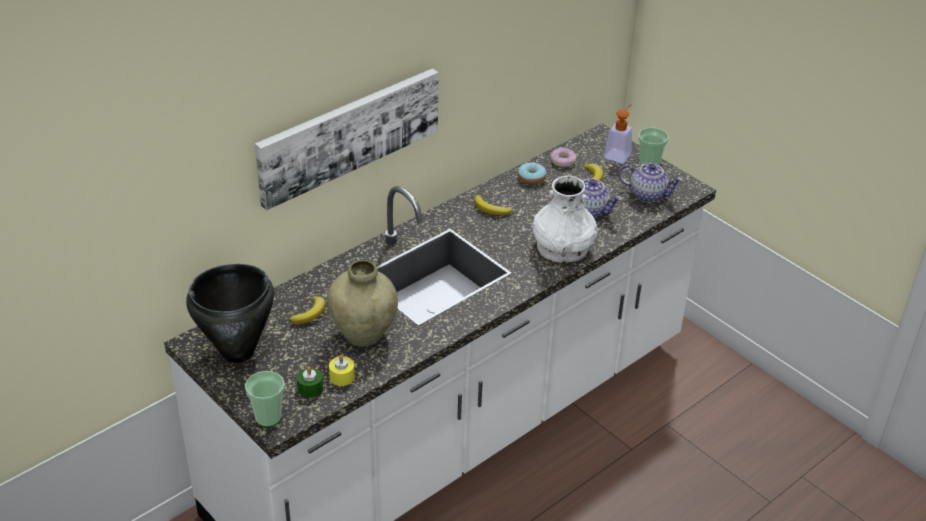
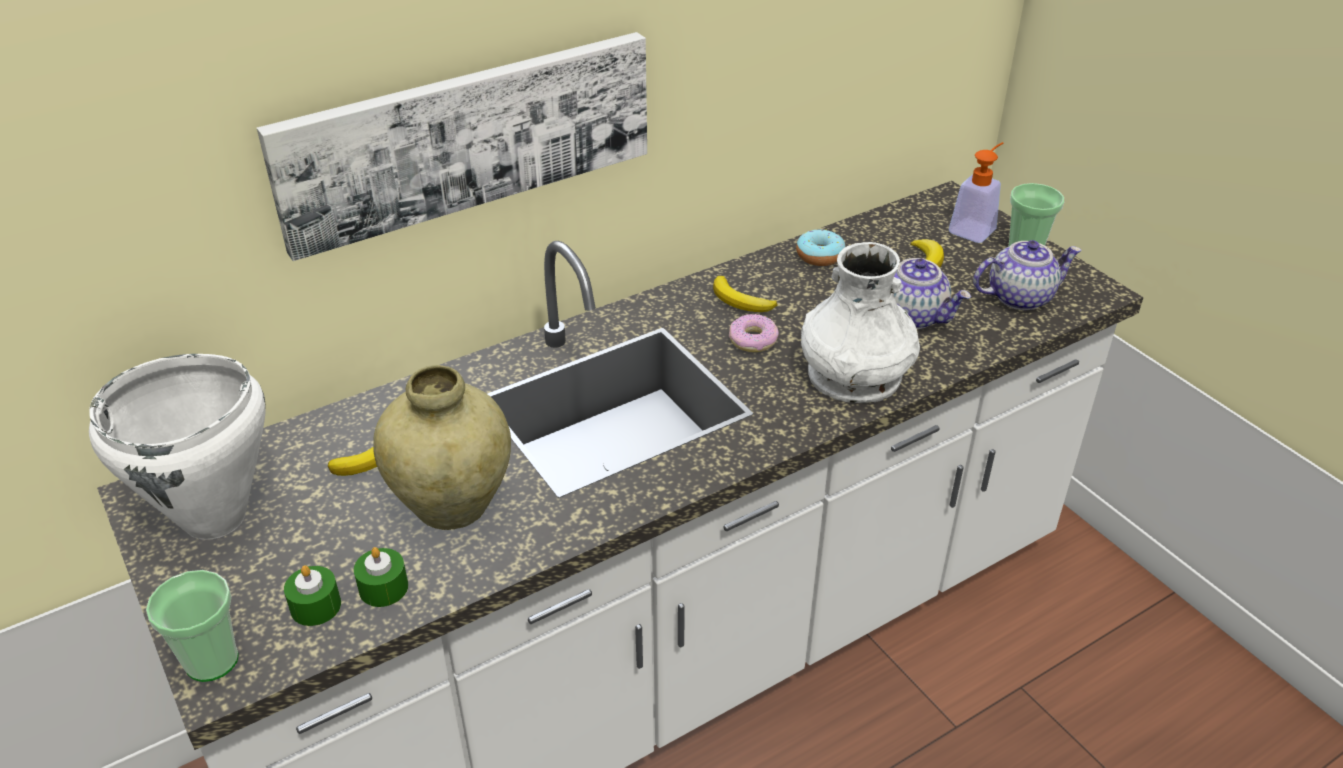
camera: 10 degrees right, 0 degrees up
black cooking pot [186,264,274,363] -> white cooking pot [89,354,266,540]
yellow candle [329,355,355,386] -> green candle [354,547,408,607]
donut [551,147,577,167] -> donut moved to [729,314,779,352]
teapot [619,163,683,203] -> teapot turned 45 degrees counterclockwise [973,240,1082,310]

